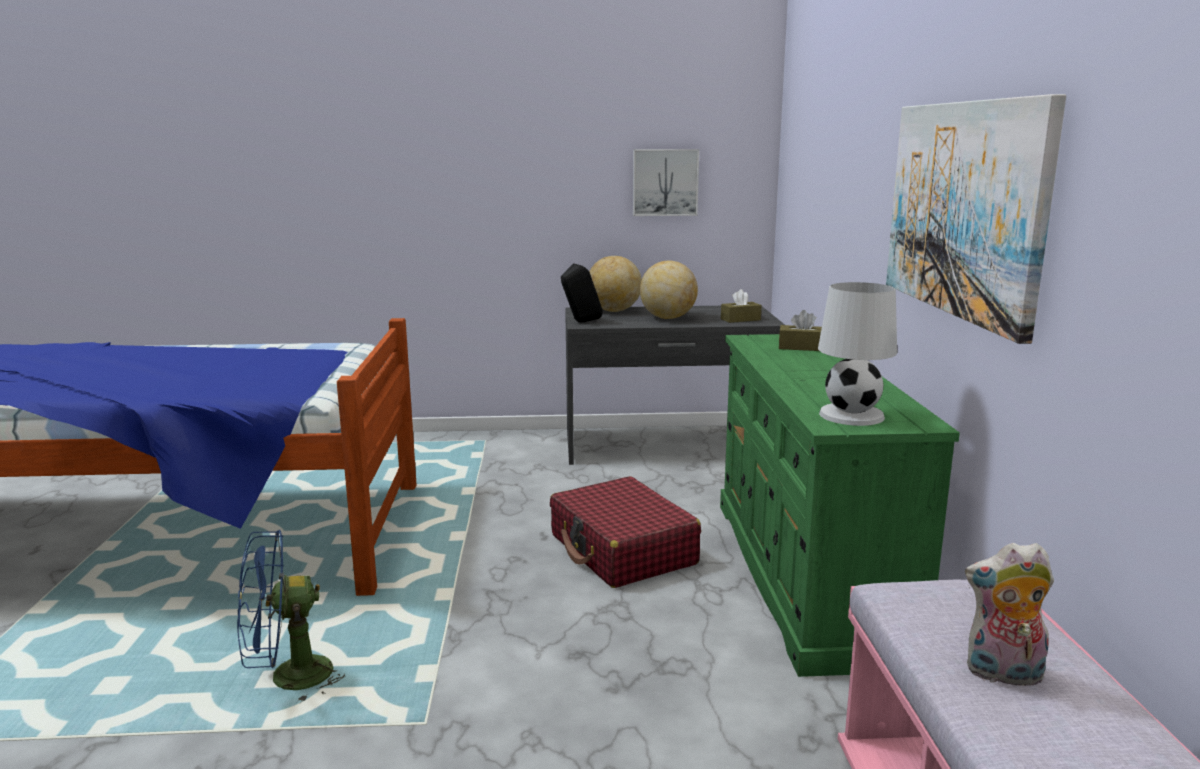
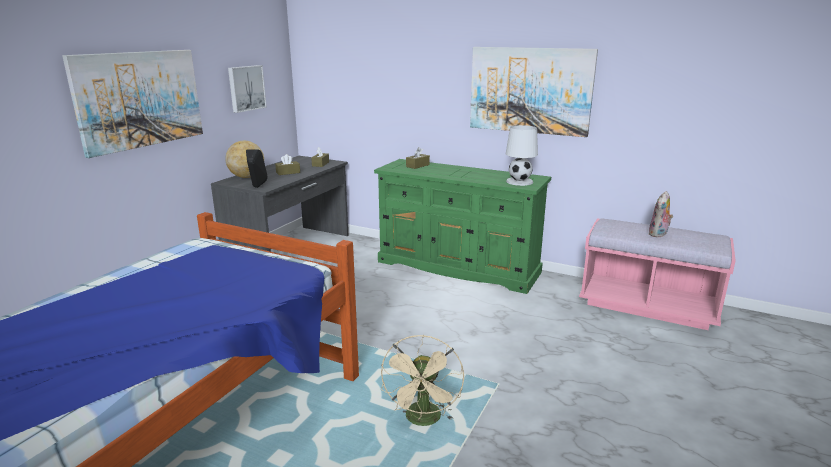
camera: 60 degrees left, 5 degrees up
blue fan [237,530,345,703] -> beige fan [380,335,464,426]
red suitcase [550,476,701,588] -> none
globe [640,261,698,319] -> brown tissue box [275,154,300,175]
none -> picture [62,50,203,158]

